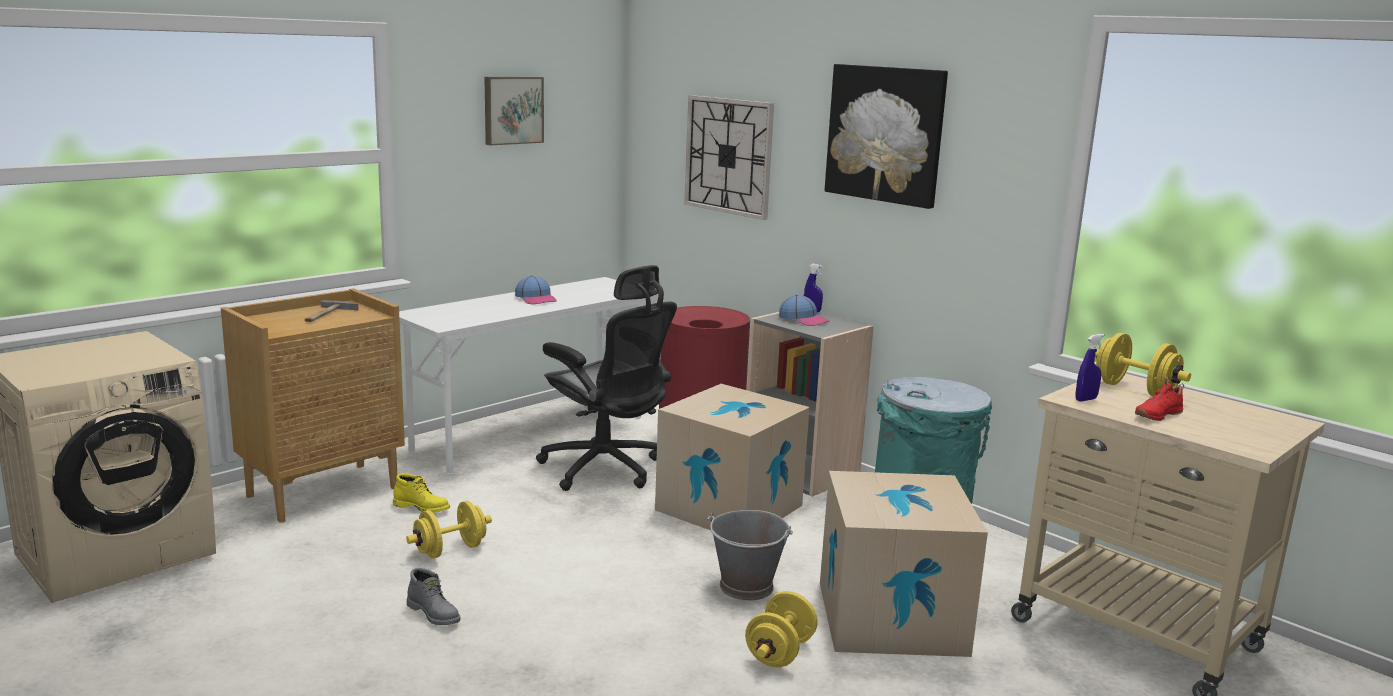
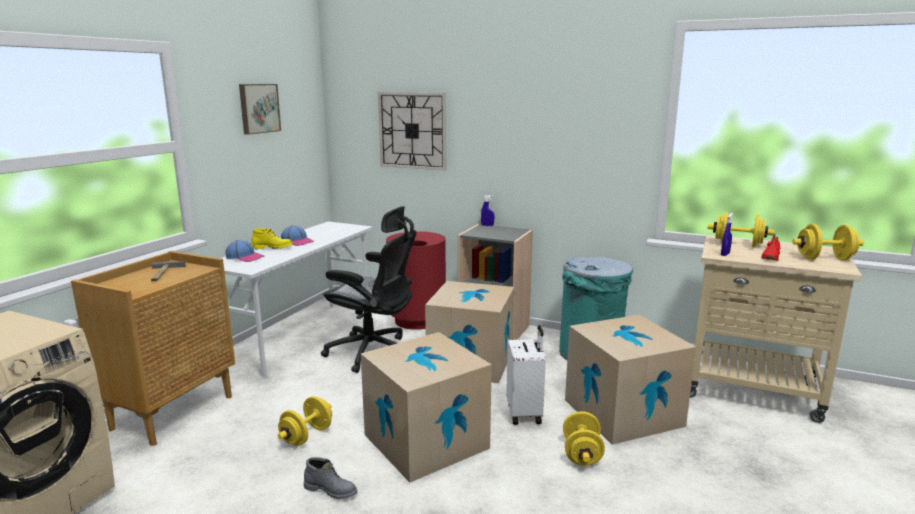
camera: 20 degrees left, 0 degrees up
yellow boot [393,474,450,513] -> yellow boot moved to [251,228,293,249]
grey bucket [707,510,793,601] -> white suitcase [506,325,546,425]
cap [779,294,830,326] -> cap moved to [226,240,264,262]
picture [825,64,948,209] -> none
none -> cardboard box [361,332,492,483]
none -> yellow dumbbell [792,224,864,260]

